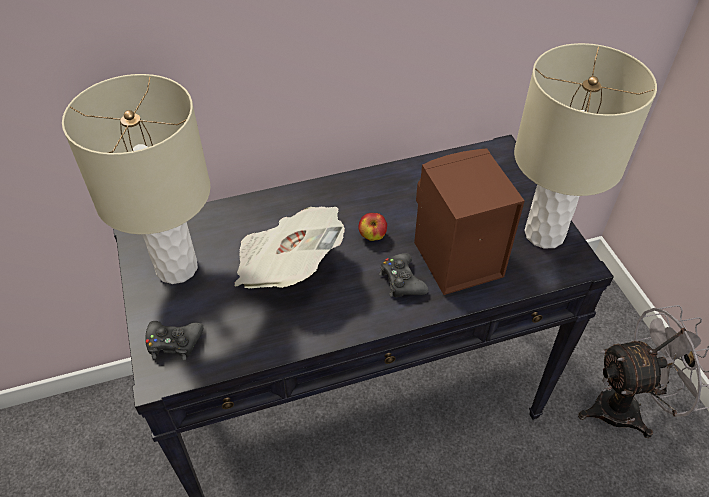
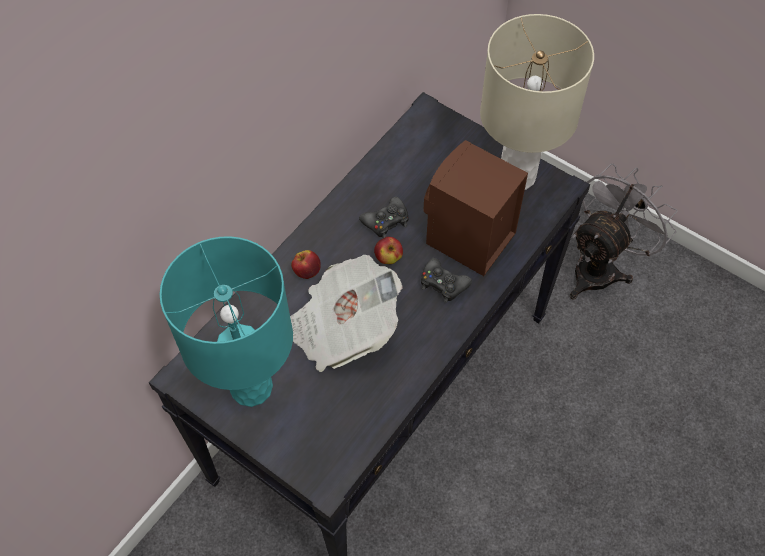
camera: 35 degrees left, 10 degrees up
beige table lamp [62,74,211,284] -> turquoise table lamp [160,236,293,407]
black game controller [145,321,203,360] -> black game controller moved to [359,197,408,238]
none -> apple [291,250,321,279]

